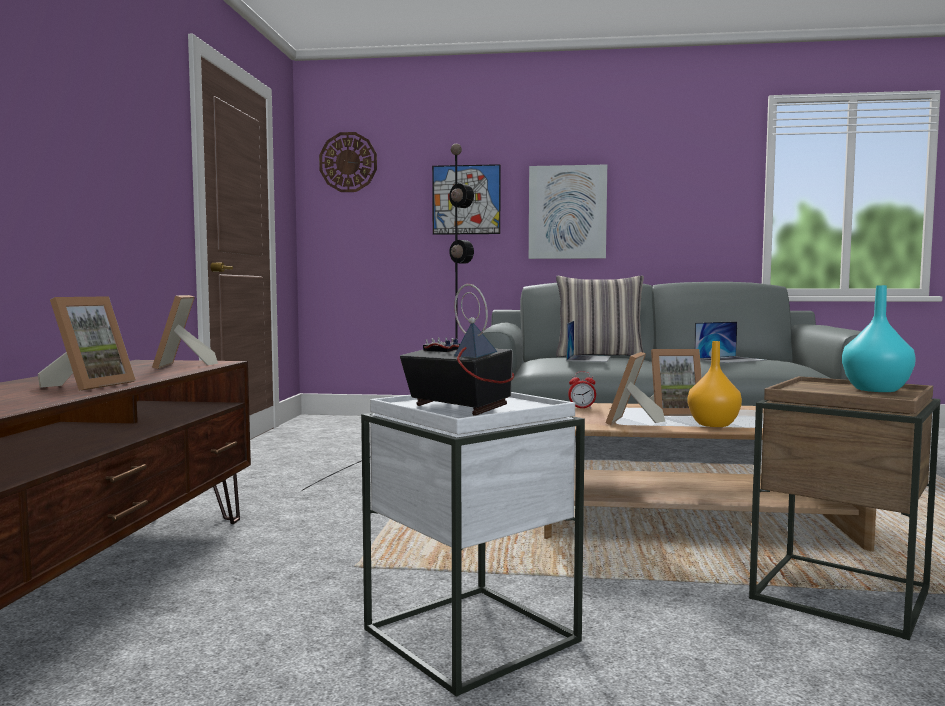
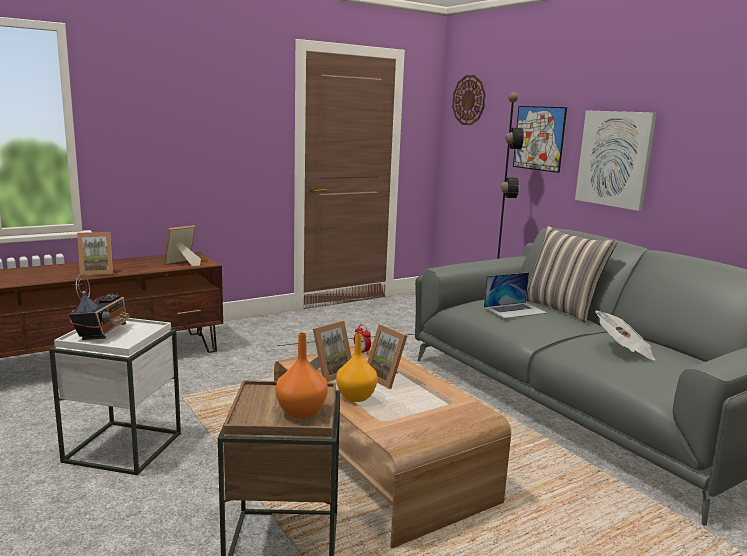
camera: 50 degrees right, 10 degrees up
picture frame [605,352,665,425] -> picture frame turned 150 degrees clockwise [309,321,352,382]
laptop [694,321,765,363] -> newspaper [595,311,656,361]
turquoise vase [842,285,916,392] -> orange vase [276,333,328,419]

